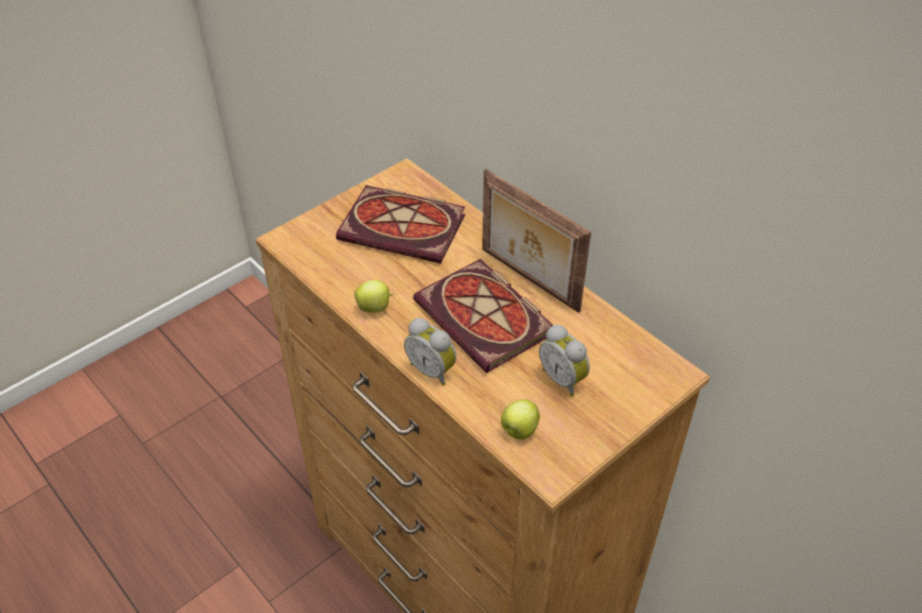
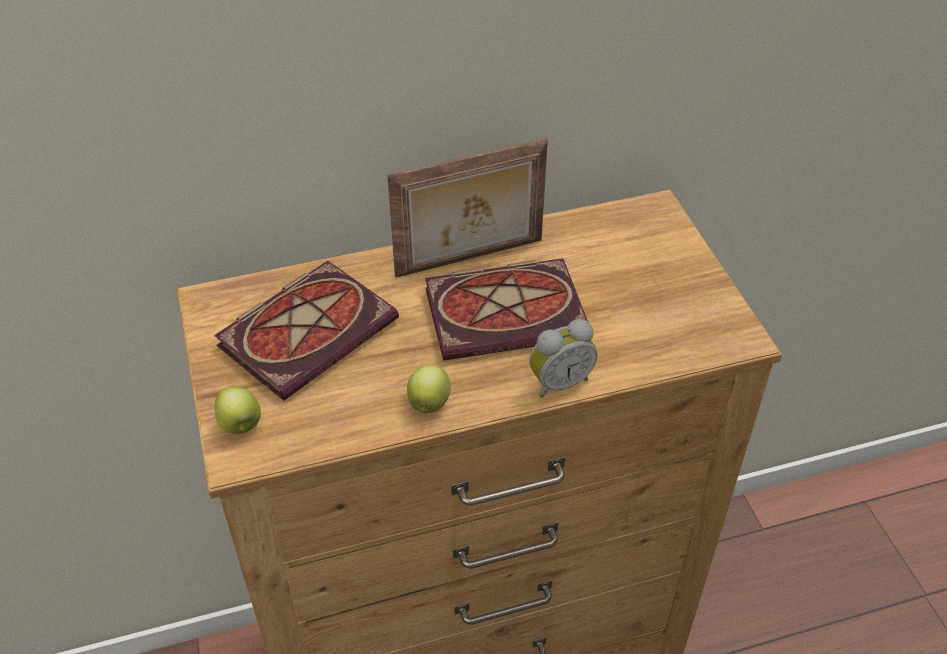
camera: 65 degrees left, 0 degrees up
apple [501,399,540,440] -> apple moved to [215,386,261,434]
alarm clock [539,325,590,396] -> none

